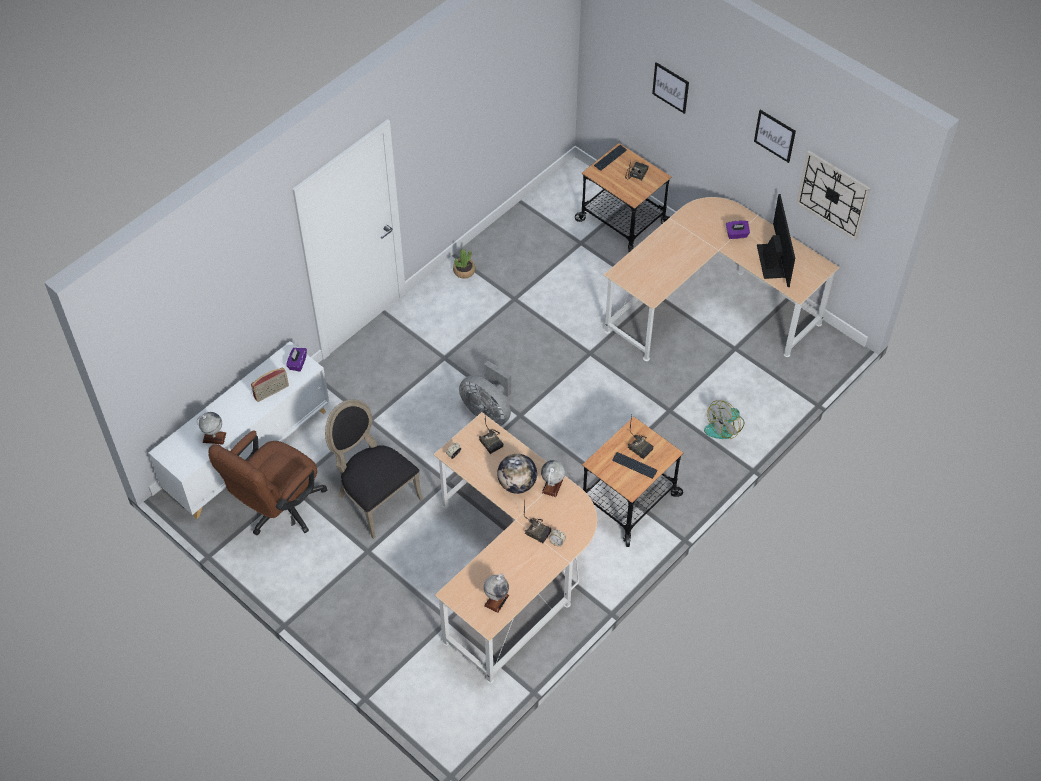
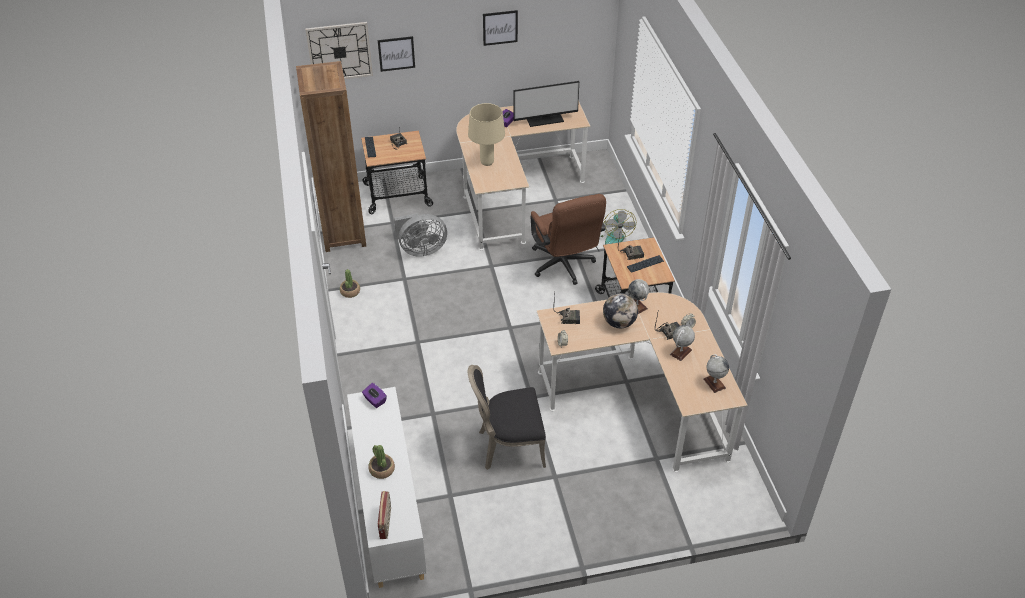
camera: 55 degrees left, 10 degrees down
globe [197,412,226,445] -> globe moved to [670,325,695,361]
brown office chair [208,430,327,536] -> brown office chair moved to [530,194,606,285]
radio [251,367,289,402] -> radio moved to [378,491,391,539]
grey fan [459,361,511,426] -> grey fan moved to [394,213,447,256]
monitor [757,194,795,287] -> monitor turned 135 degrees clockwise [514,81,579,127]
wall clock [796,151,871,240] -> wall clock moved to [305,22,373,79]
none -> brown bookcase [296,61,366,252]
none -> potted plant [369,445,395,479]
none -> beige table lamp [468,103,505,166]

